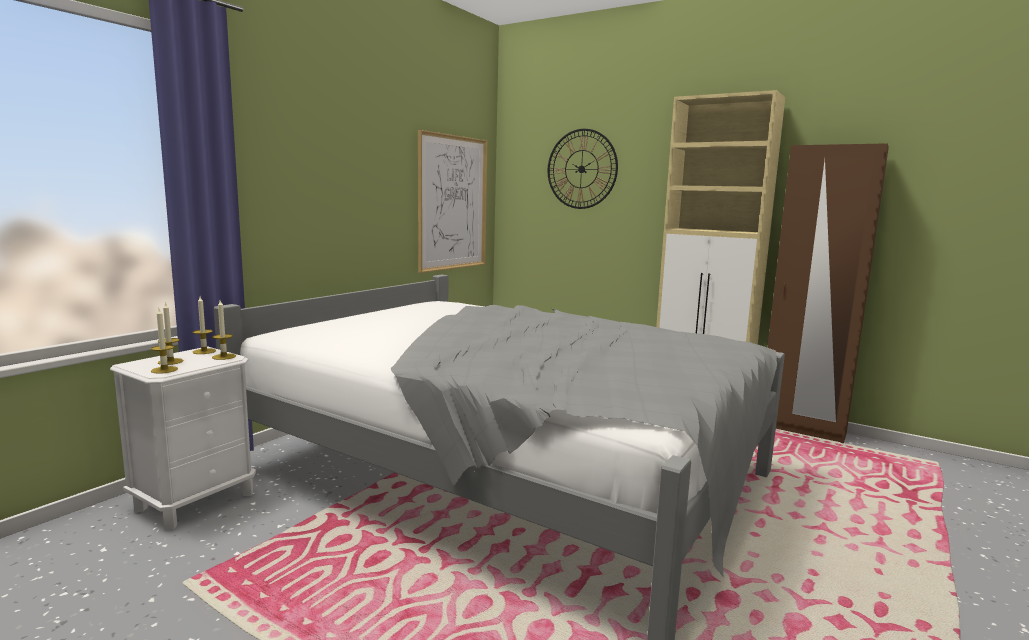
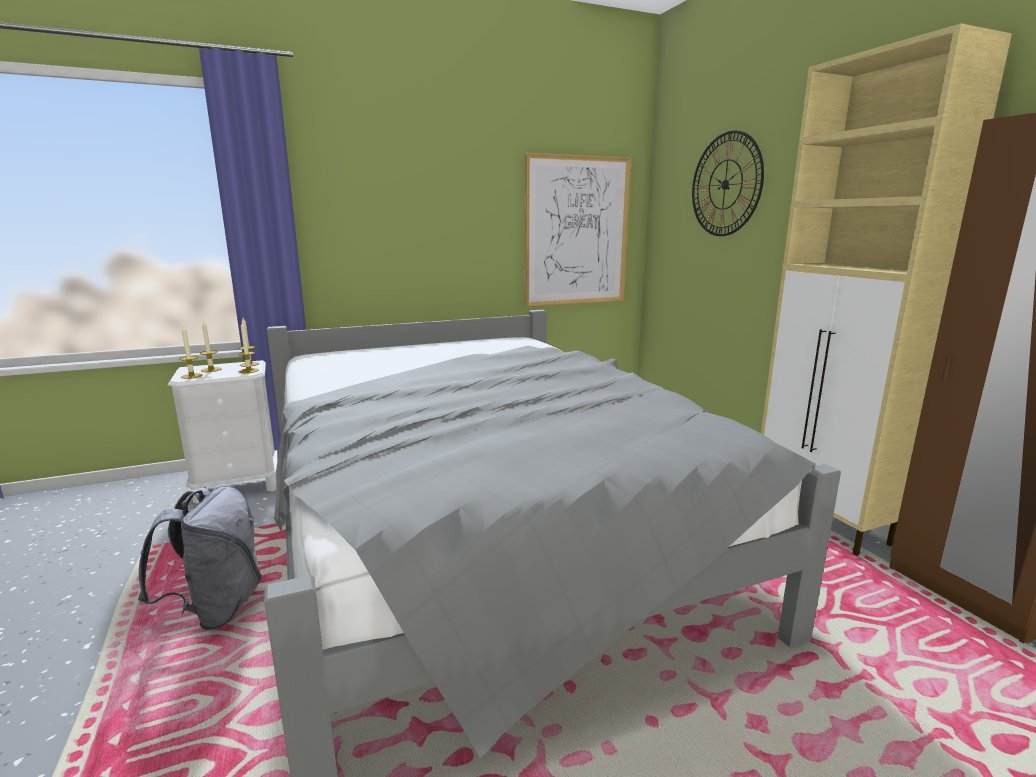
camera: 35 degrees right, 5 degrees up
none -> grey backpack [138,486,262,631]

